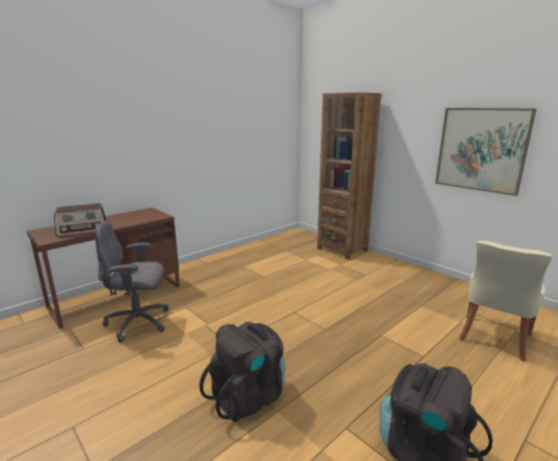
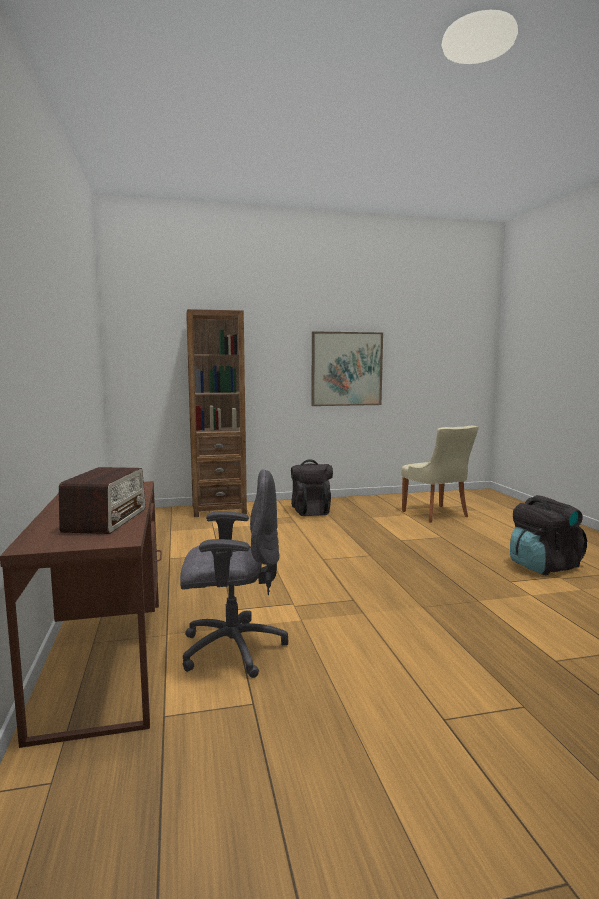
camera: 60 degrees left, 10 degrees down
grey office chair [95,221,169,343] -> grey office chair turned 120 degrees counterclockwise [180,469,288,678]
black backpack [200,322,285,422] -> black backpack moved to [291,459,333,516]

